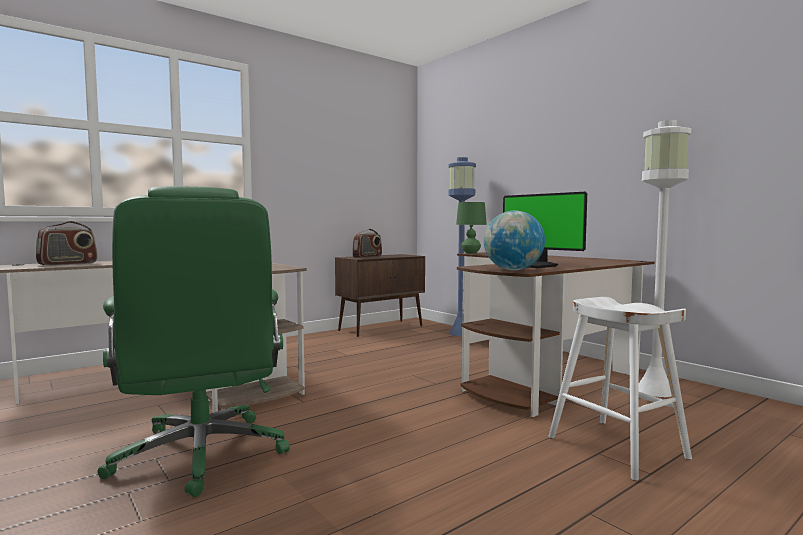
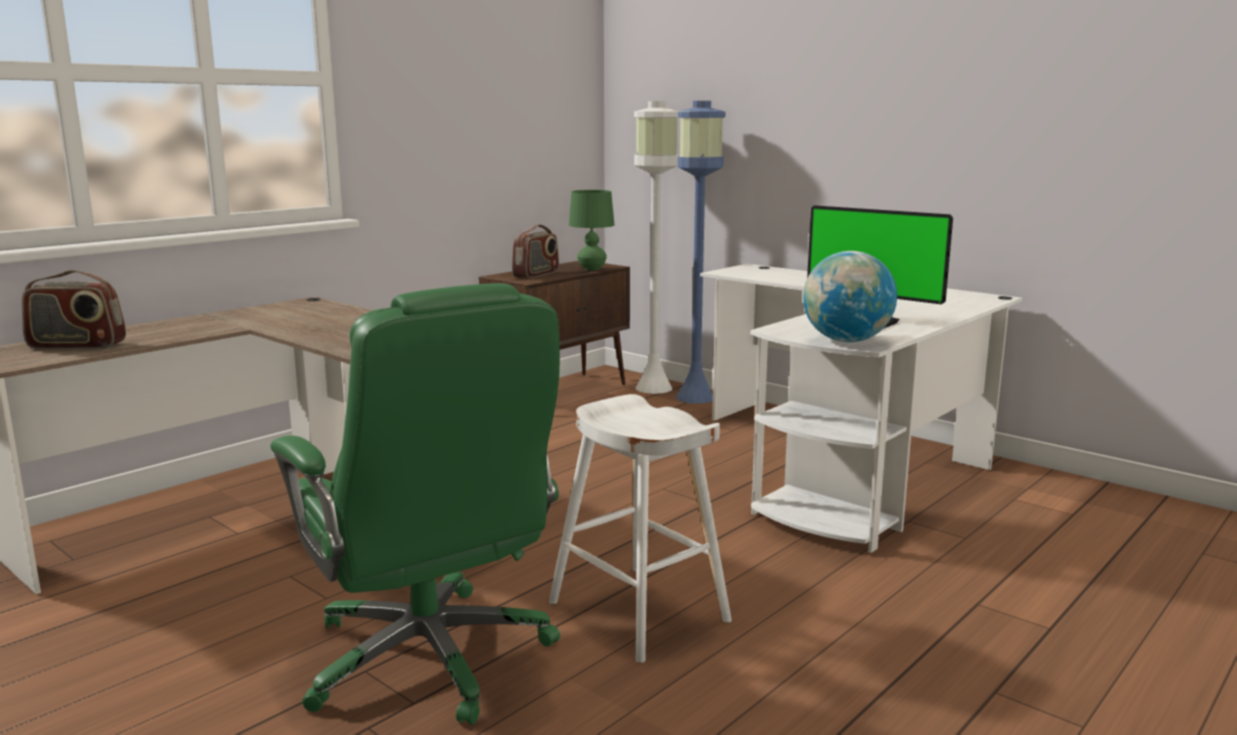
camera: 10 degrees left, 10 degrees up
radio [36,221,97,266] -> radio turned 60 degrees clockwise [22,270,126,350]
green table lamp [456,202,487,254] -> green table lamp moved to [569,190,614,270]
brown desk [457,252,655,417] -> white desk [700,264,1022,553]
white stool [548,297,692,481] -> white stool moved to [549,394,732,663]
white floor lamp [638,120,691,397] -> white floor lamp moved to [634,101,679,394]

